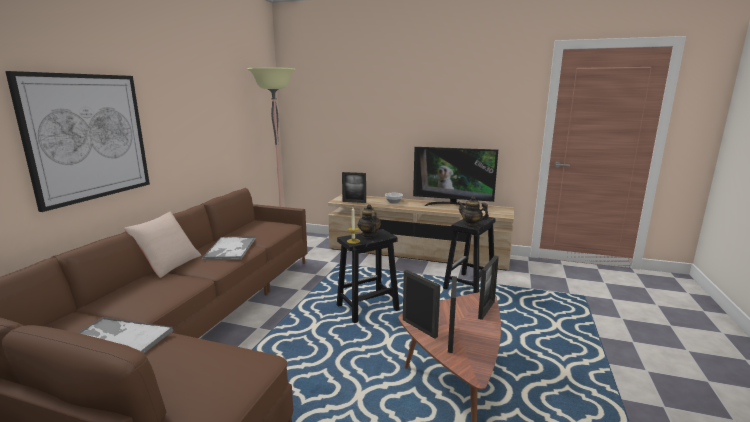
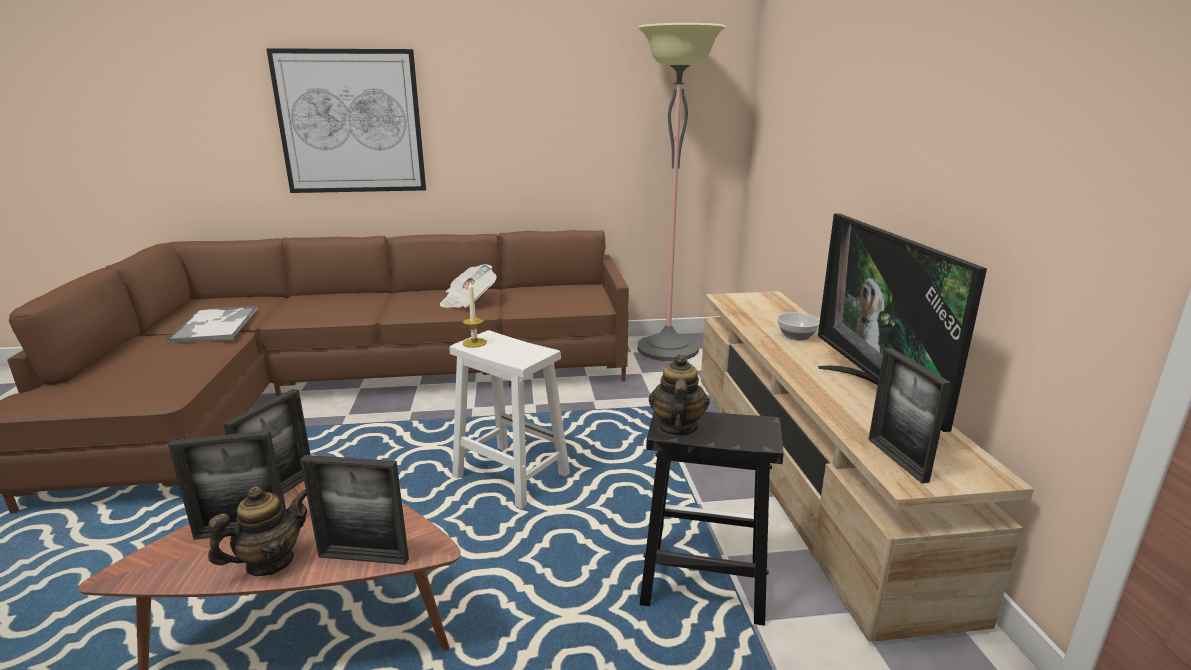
camera: 65 degrees right, 5 degrees up
beige pillow [124,212,202,278] -> none
tray [202,236,255,260] -> newspaper [439,264,497,308]
black stool [337,229,400,323] -> white stool [450,330,570,509]
picture frame [342,172,366,203] -> picture frame moved to [868,348,951,483]
teapot [358,204,381,238] -> teapot moved to [208,486,307,576]

